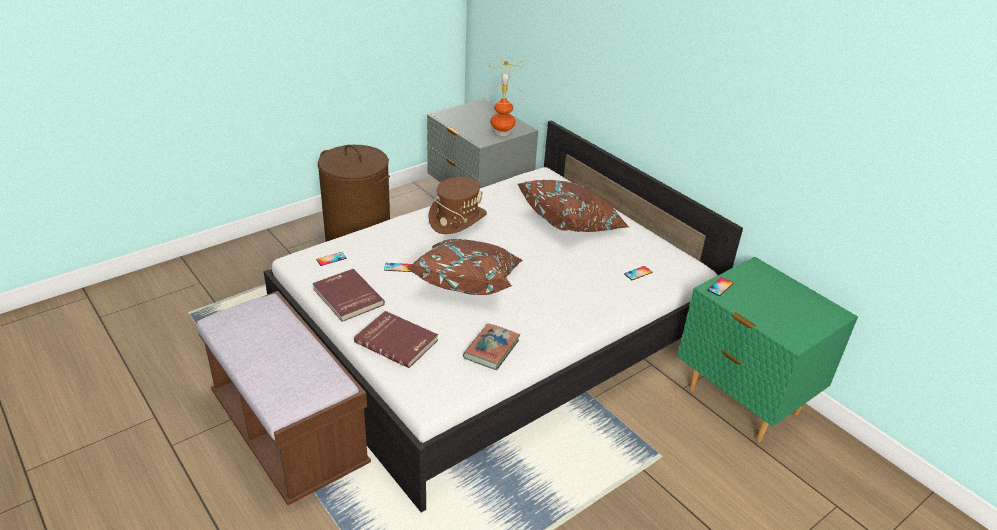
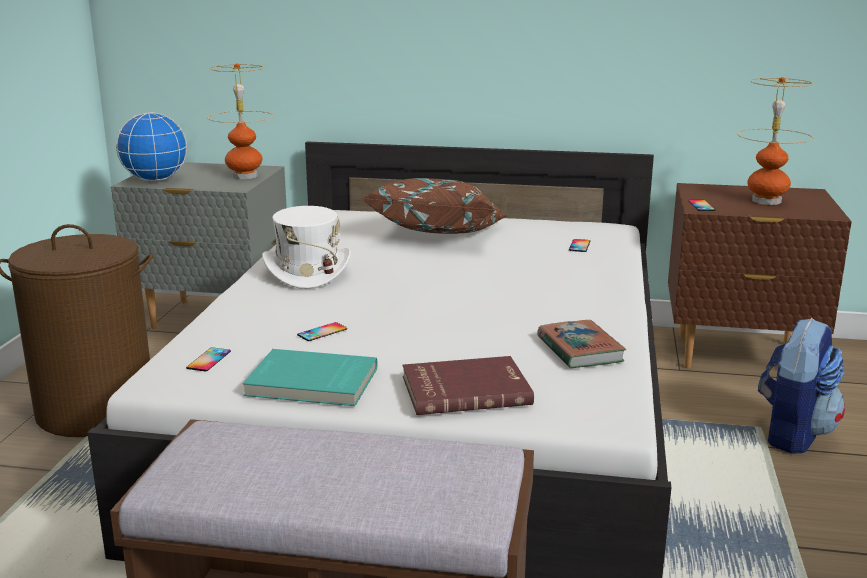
camera: 40 degrees left, 15 degrees down
red book [312,269,385,322] -> turquoise book [243,349,377,406]
brown pillow [407,239,523,295] -> none
brown hat [428,177,487,234] -> white hat [262,206,351,289]
green nightstand [677,257,858,442] -> brown nightstand [668,183,852,368]
none -> globe [116,112,187,181]
none -> table lamp [737,77,813,205]
none -> backpack [758,318,845,454]

